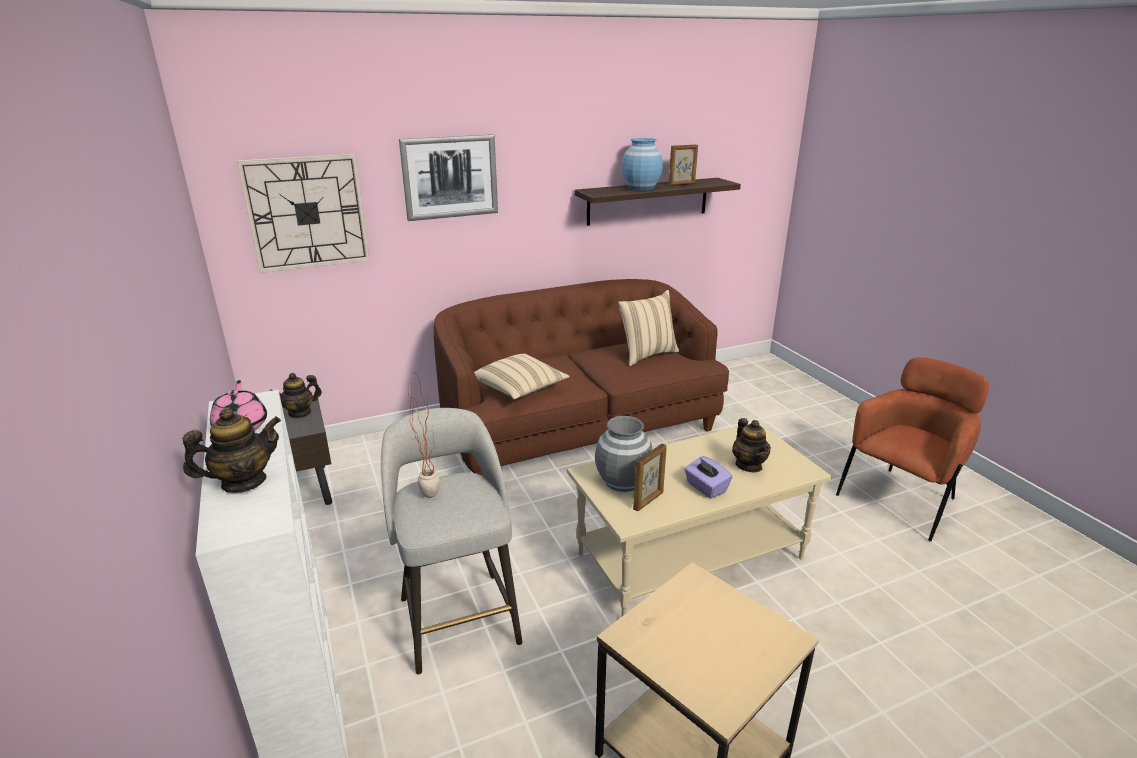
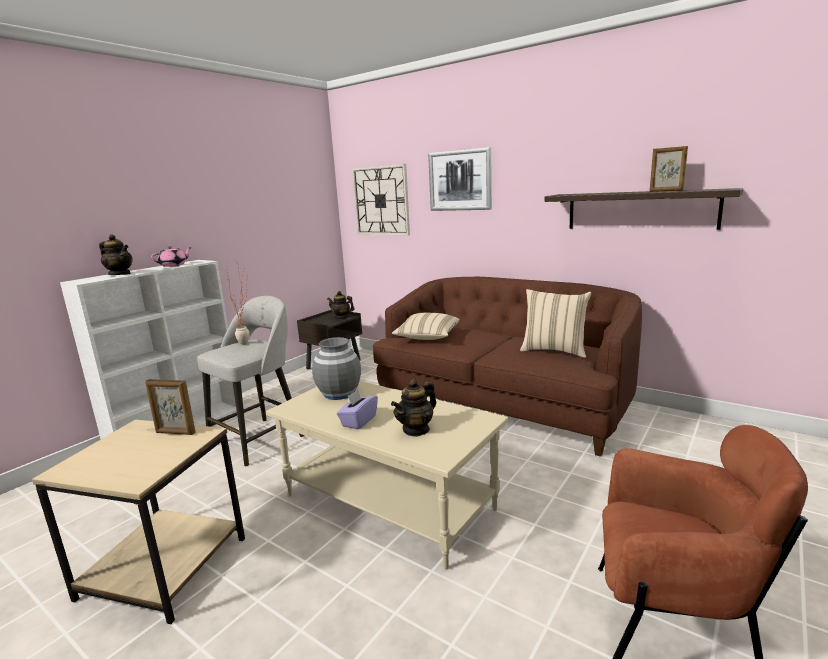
camera: 60 degrees right, 10 degrees down
blue vase [622,138,663,190] -> none
picture frame [633,444,667,511] -> picture frame moved to [145,379,195,435]

